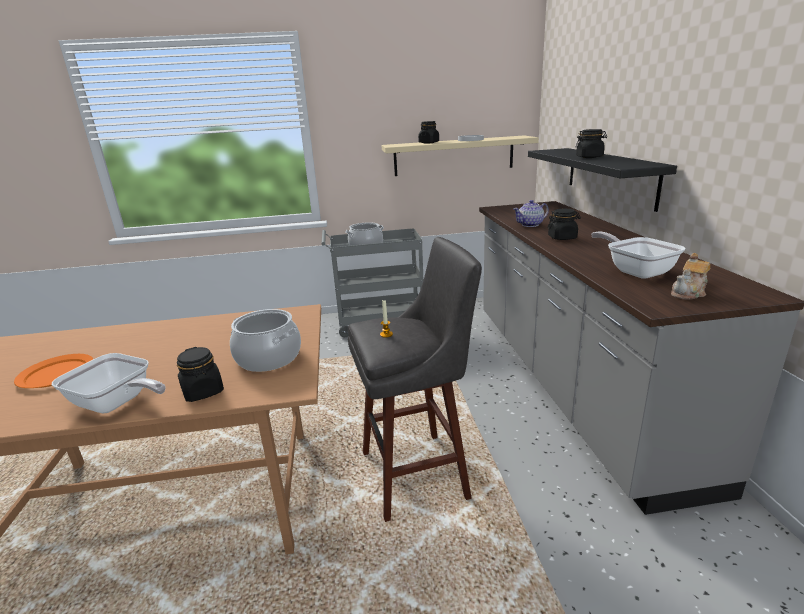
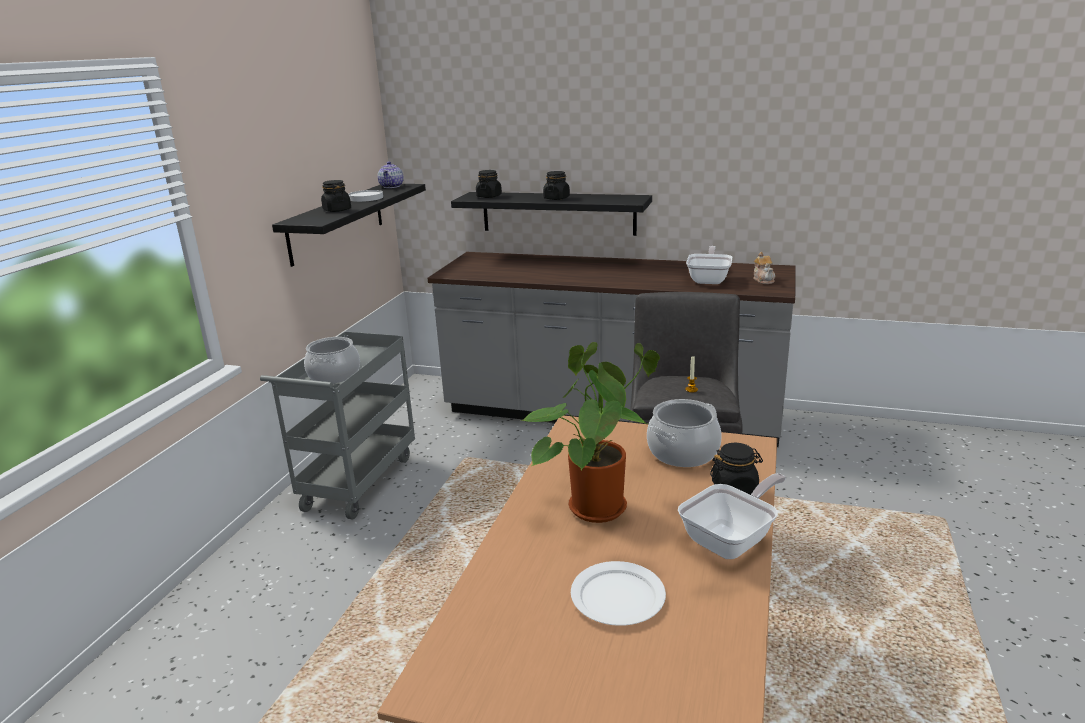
camera: 65 degrees left, 0 degrees up
orange plate [14,354,93,388] -> white plate [571,561,666,626]
beige shelf [381,135,539,176] -> black shelf [272,184,426,267]
teapot [513,200,549,227] -> teapot moved to [378,161,404,188]
black jar [547,209,581,240] -> black jar moved to [476,170,502,198]
frying pan [591,231,685,279] -> frying pan turned 105 degrees clockwise [686,246,732,284]
none -> potted plant [520,342,660,523]

